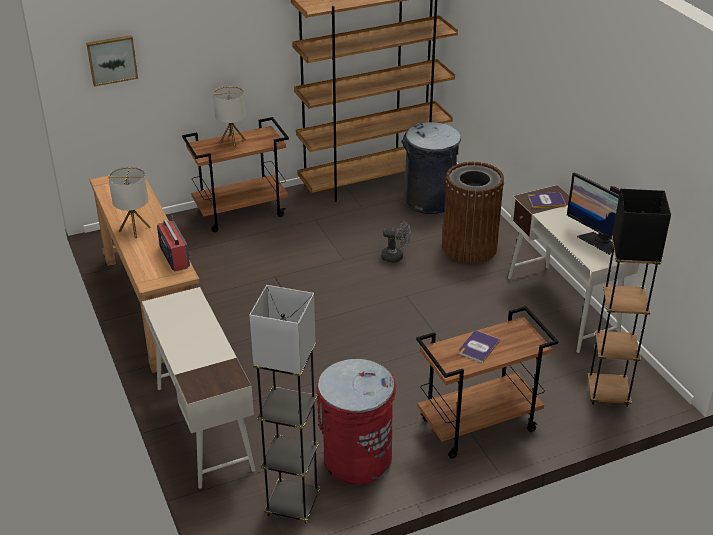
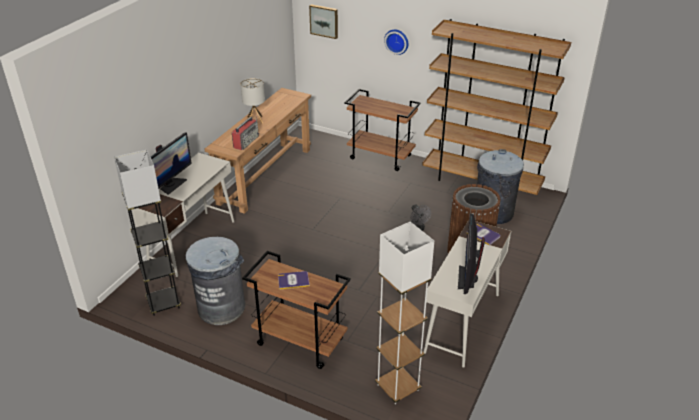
camera: 50 degrees right, 0 degrees up
table lamp [213,86,246,149] -> none
red trash can [317,359,396,484] -> grey trash can [186,237,245,325]
black floor lamp [588,189,671,407] -> white floor lamp [375,222,434,404]
none -> monitor [151,132,192,195]
none -> wall clock [384,30,408,55]

